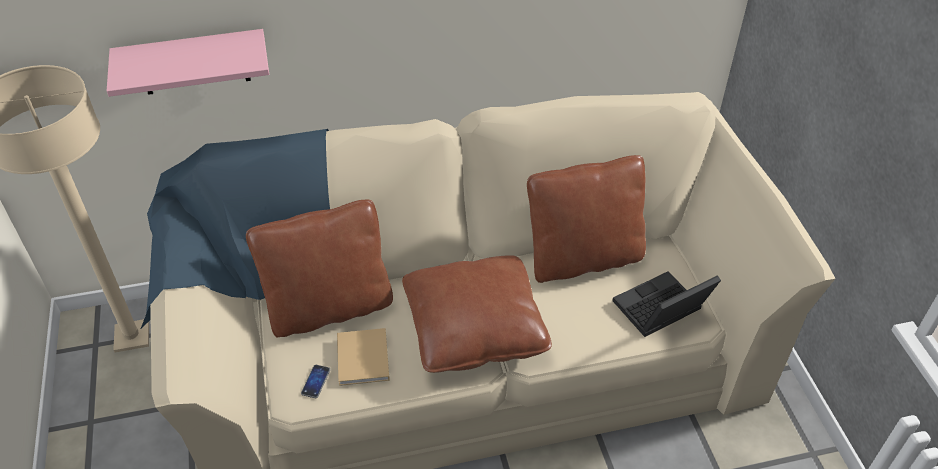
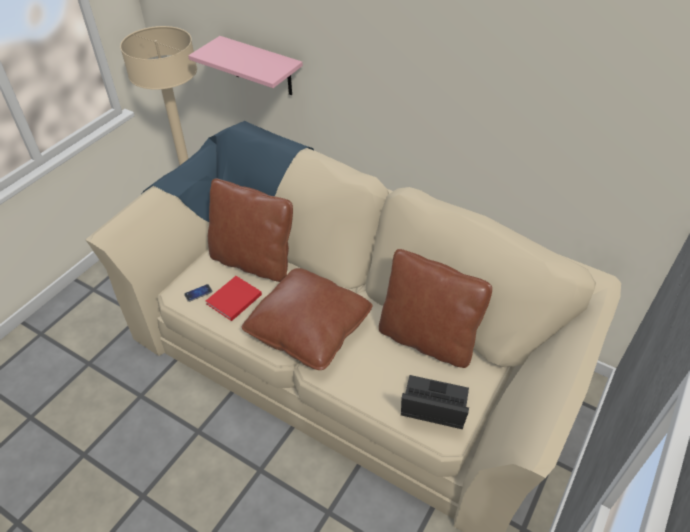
camera: 45 degrees right, 0 degrees up
beige book [337,328,390,386] -> red book [206,276,262,321]

